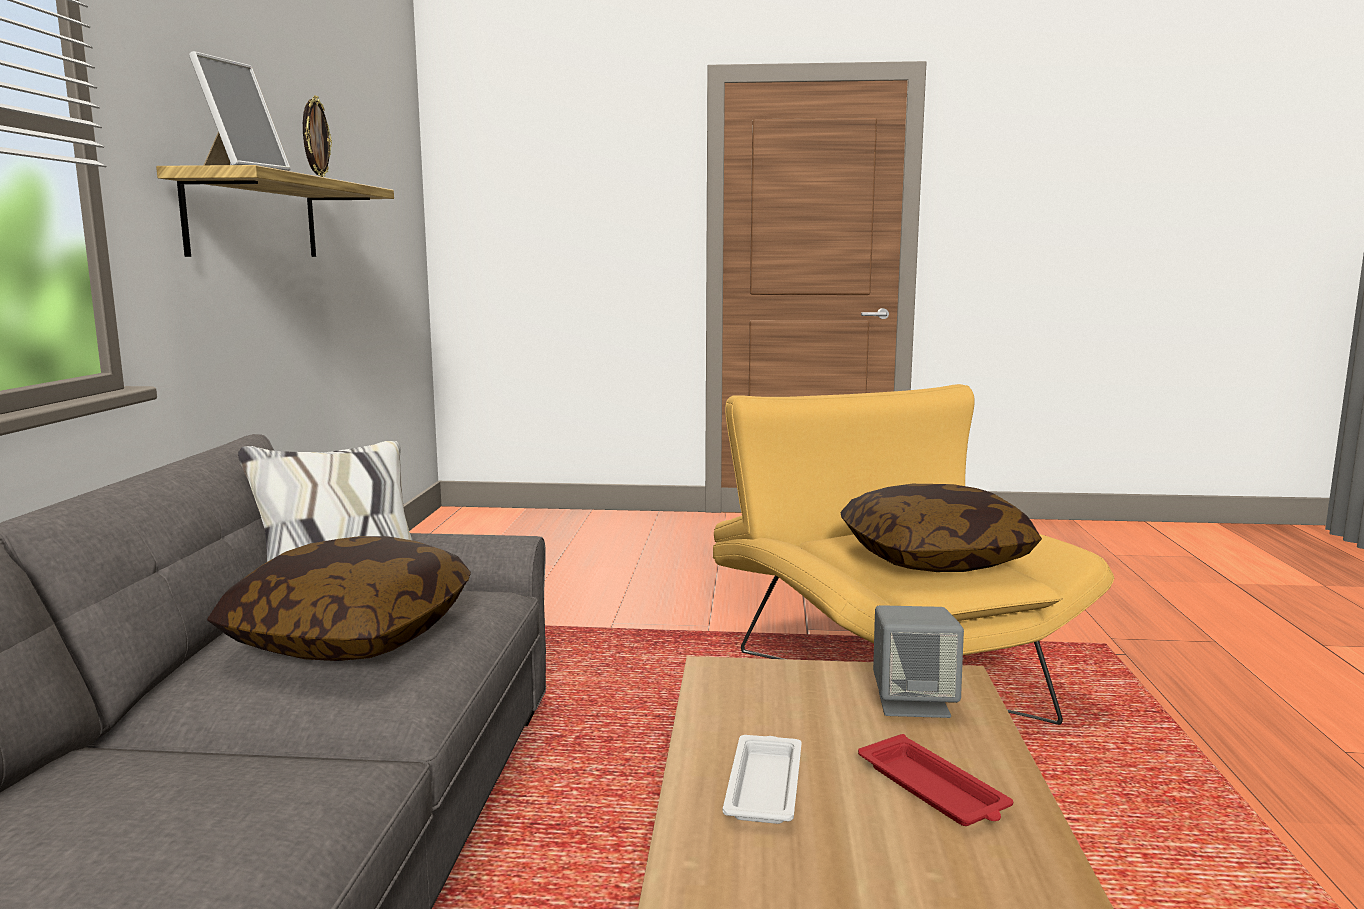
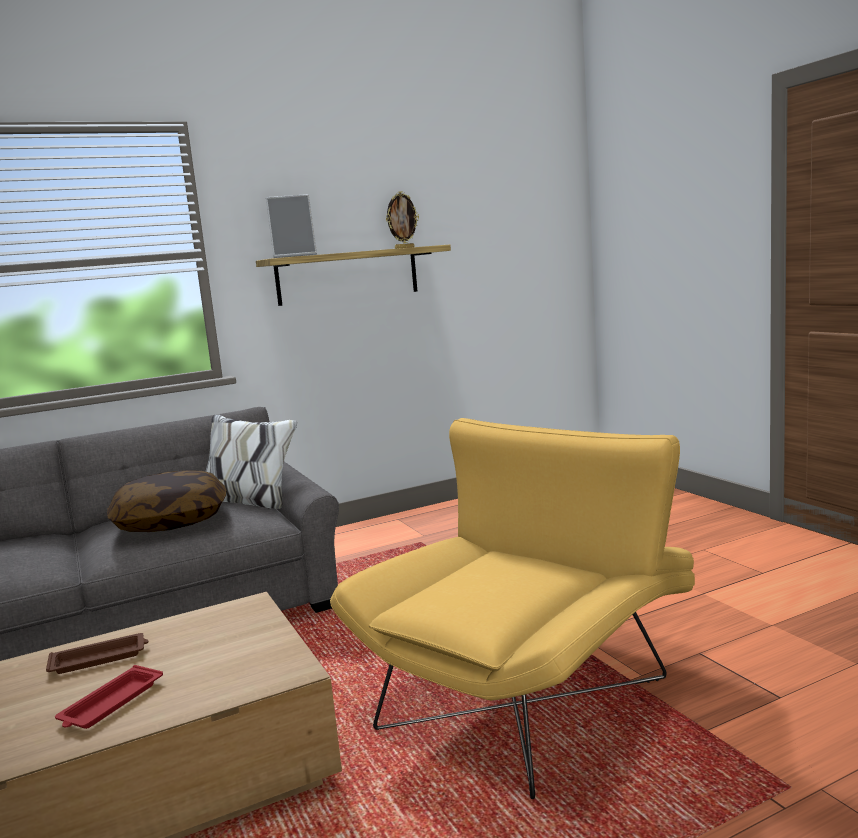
camera: 60 degrees right, 0 degrees up
white tray [722,735,802,824] -> brown tray [46,633,149,674]
pillow [841,484,1042,572] -> none
grey speaker [873,605,964,718] -> none

